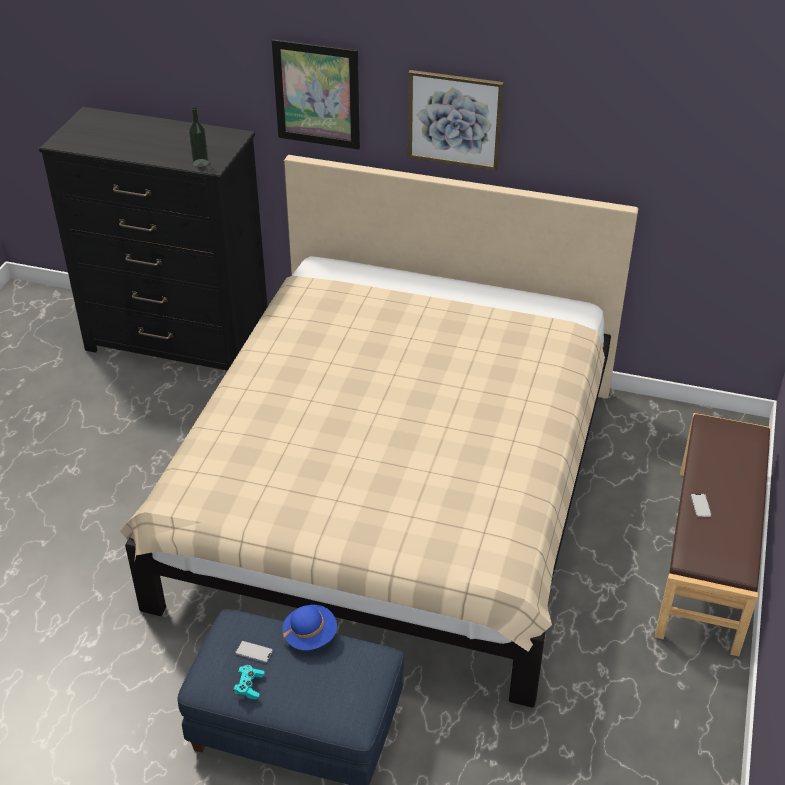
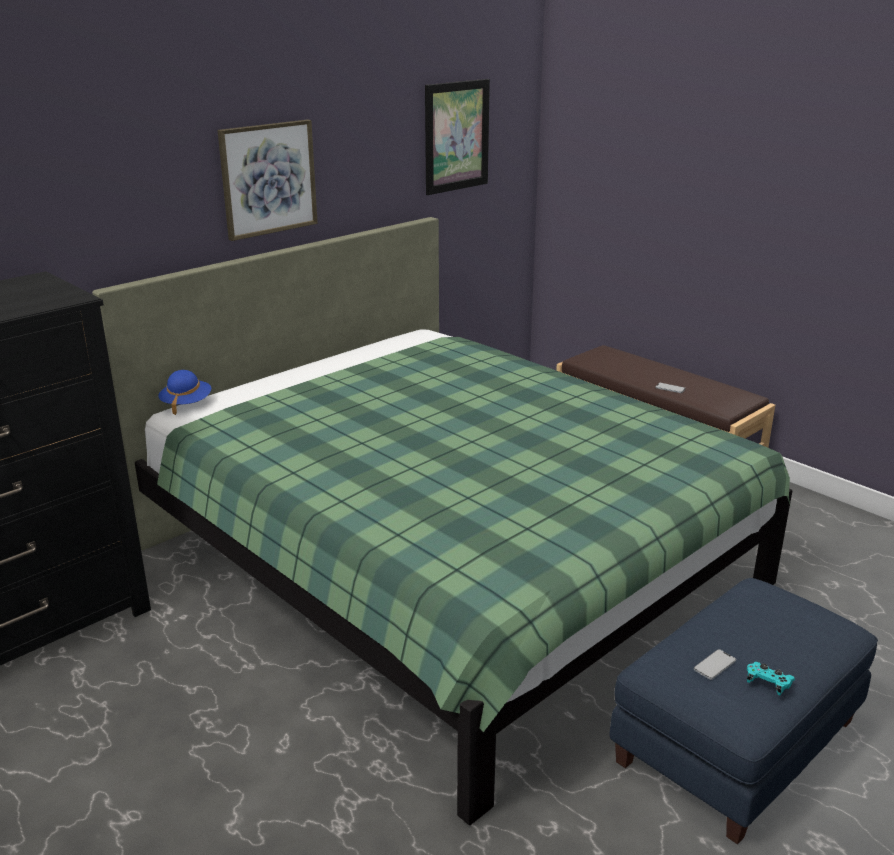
camera: 60 degrees left, 15 degrees down
beige bed [120,155,639,708] -> green bed [92,217,792,825]
bottle [189,107,209,167] -> none
picture [272,39,360,150] -> picture moved to [425,79,490,195]
blue hat [283,605,337,650] -> blue hat moved to [158,370,211,415]

